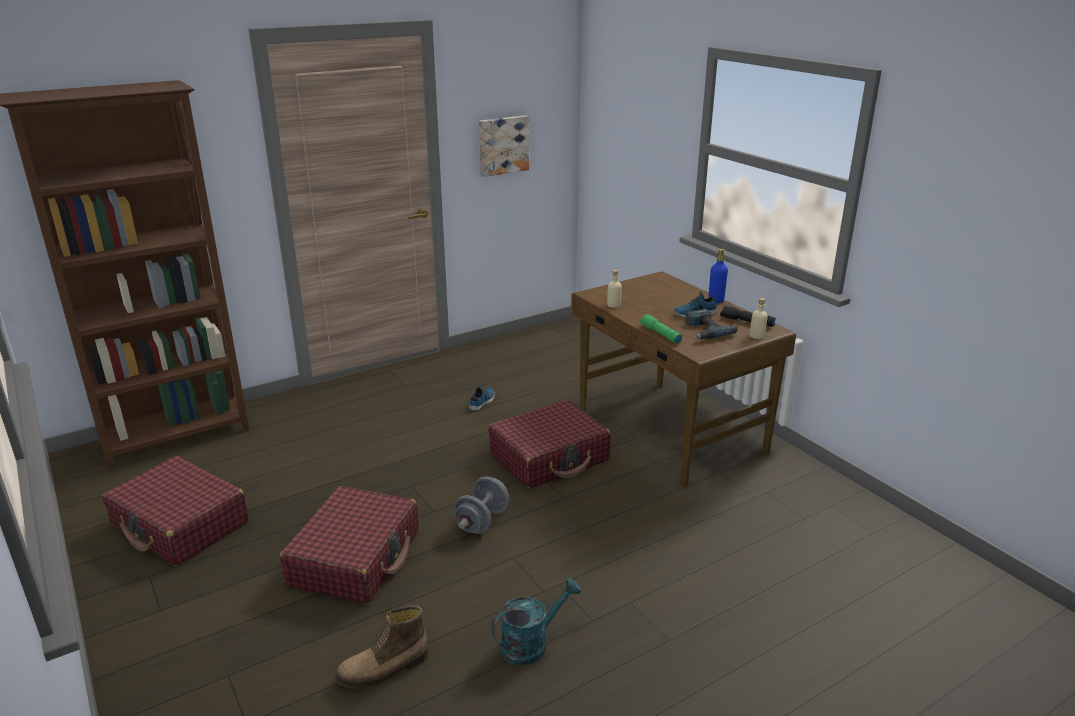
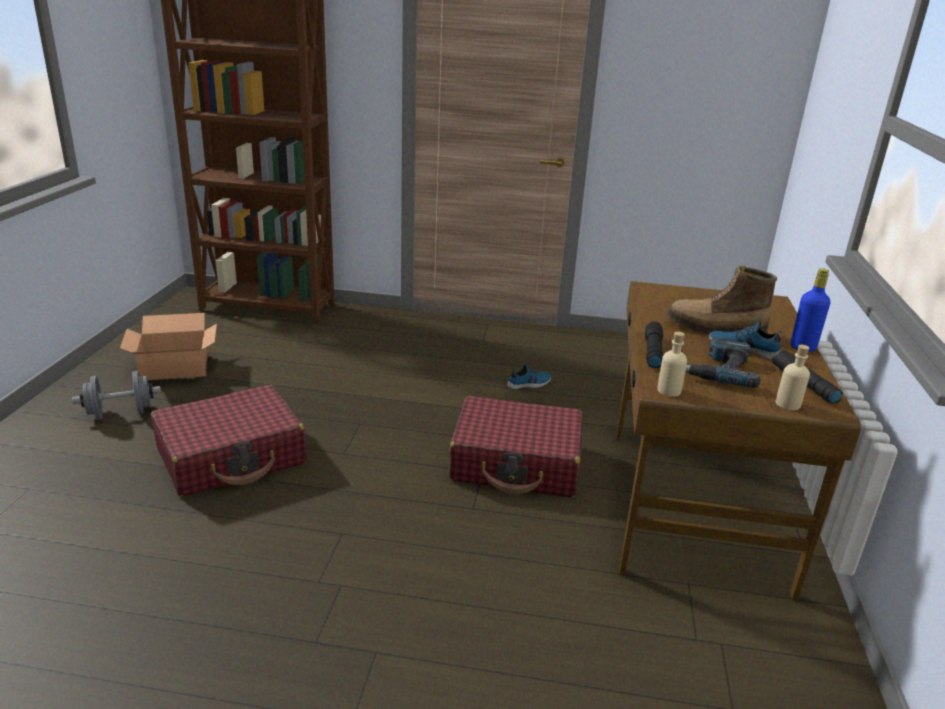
camera: 40 degrees right, 0 degrees up
red suitcase [102,456,249,566] -> cardboard box [120,313,217,380]
boot [335,605,429,689] -> boot moved to [666,266,777,335]
grey dumbbell [453,476,510,534] -> grey dumbbell moved to [72,371,161,420]
picture [479,115,529,177] -> none
turquoise watering can [491,578,581,665] -> none
beige bottle [607,270,622,308] -> beige bottle moved to [657,332,687,397]
green flashlight [640,314,682,344] -> black flashlight [645,321,663,368]

